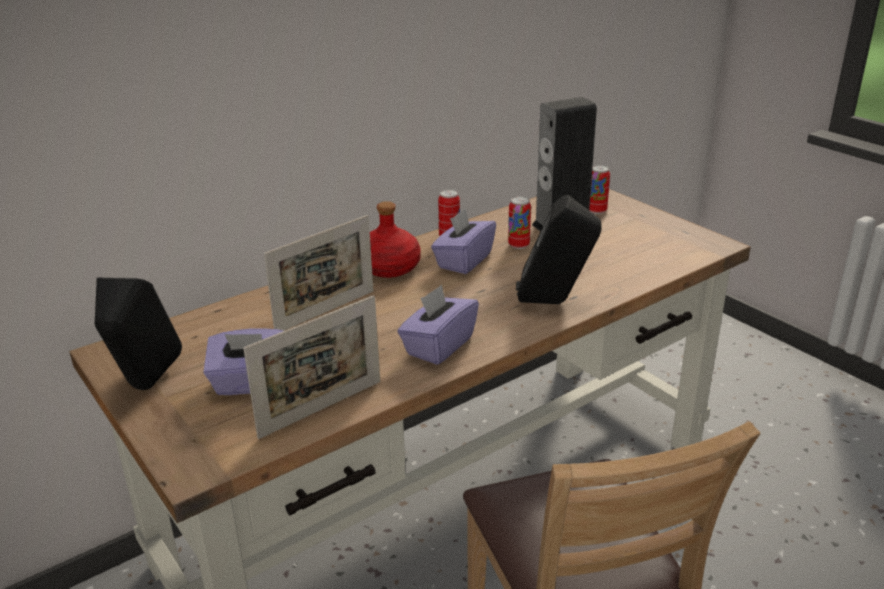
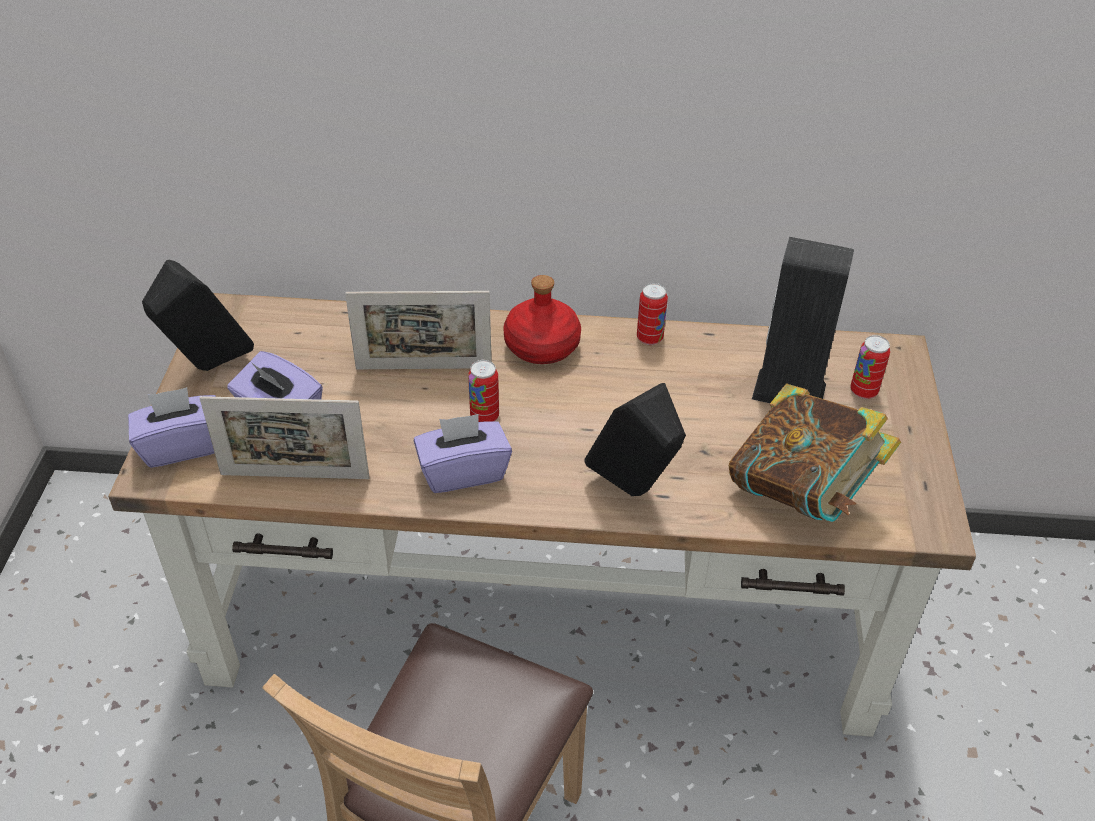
camera: 40 degrees right, 15 degrees up
purple tissue box [431,208,496,274] -> purple tissue box moved to [128,387,216,468]
can [508,196,531,249] -> can moved to [468,360,499,422]
none -> book [729,383,901,522]

